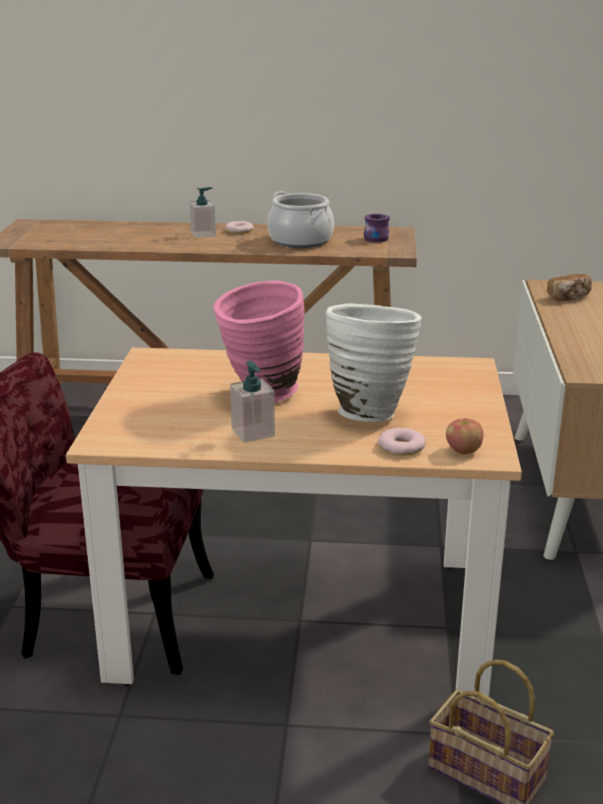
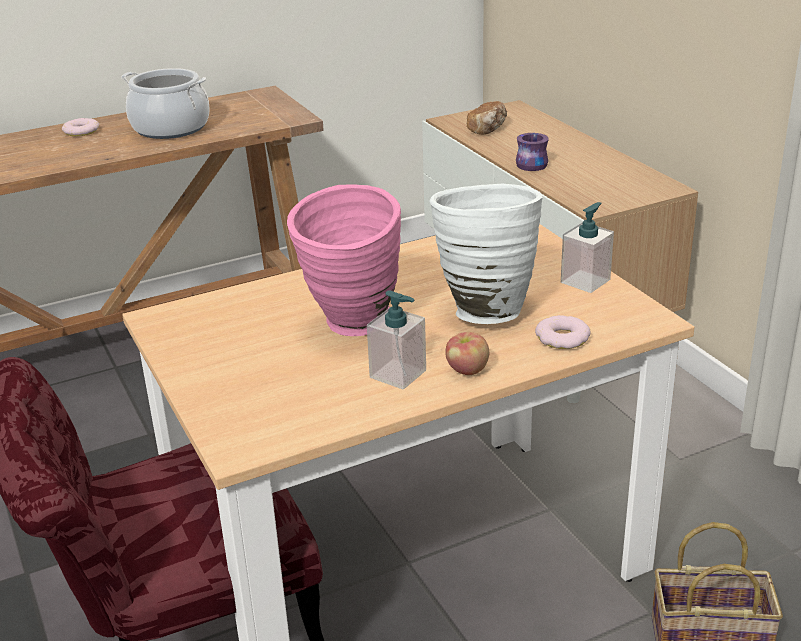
camera: 30 degrees left, 5 degrees up
soap dispenser [189,187,216,238] -> soap dispenser moved to [561,202,614,293]
purple mug [364,214,390,242] -> purple mug moved to [516,133,549,171]
apple [446,418,483,454] -> apple moved to [445,332,489,375]

